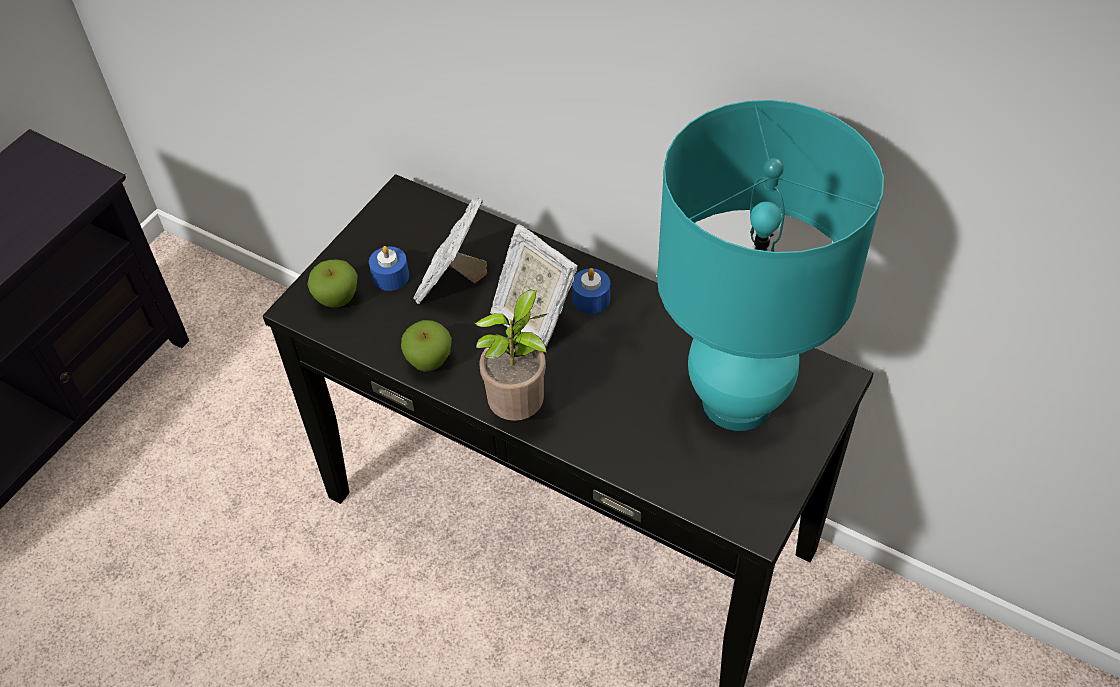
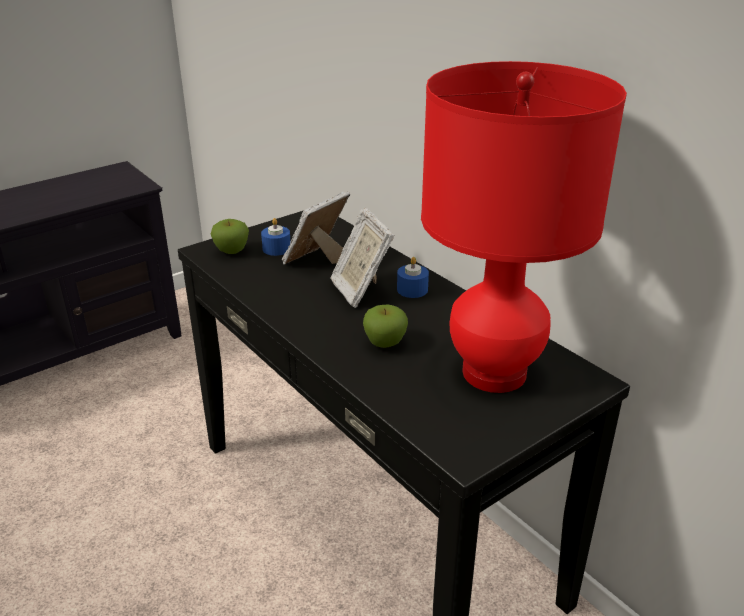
camera: 20 degrees right, 20 degrees down
apple [401,320,452,372] -> apple moved to [363,305,408,348]
potted plant [475,290,547,421] -> none
turquoise table lamp [657,100,884,431] -> red table lamp [421,61,627,393]

